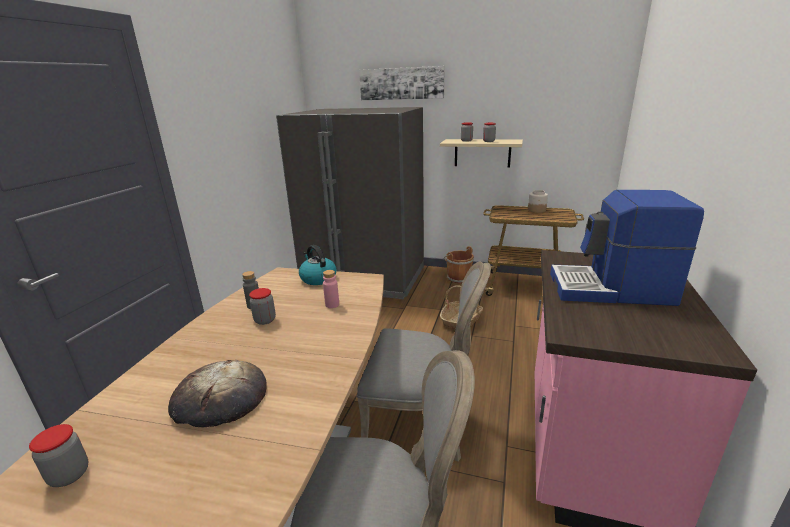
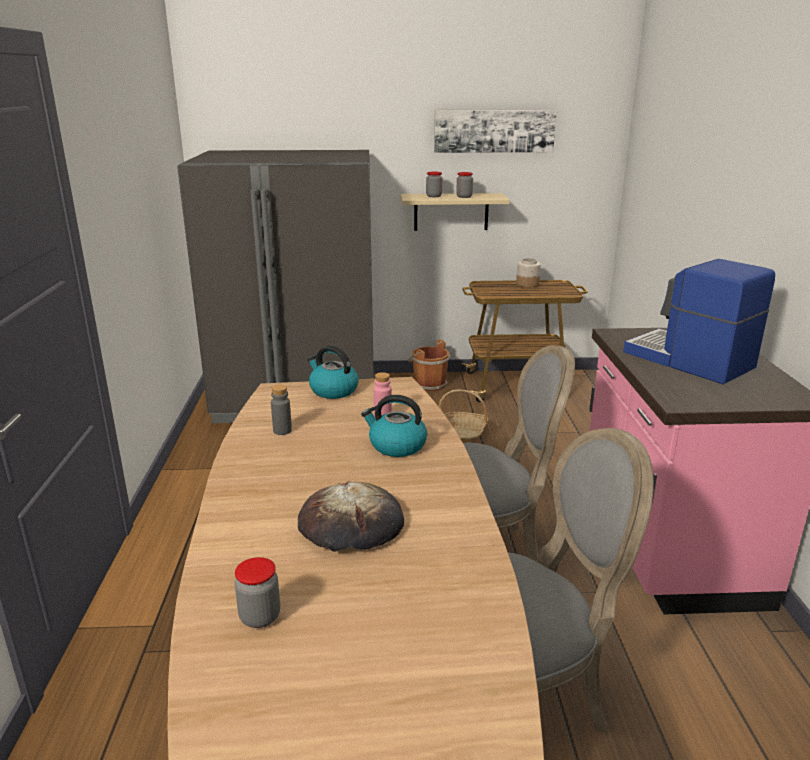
camera: 20 degrees left, 0 degrees up
jar [249,288,276,325] -> none
picture [359,66,445,100] -> picture moved to [434,110,557,153]
coffee machine [550,190,704,306] -> coffee machine turned 60 degrees clockwise [623,259,775,384]
none -> kettle [361,395,427,457]

